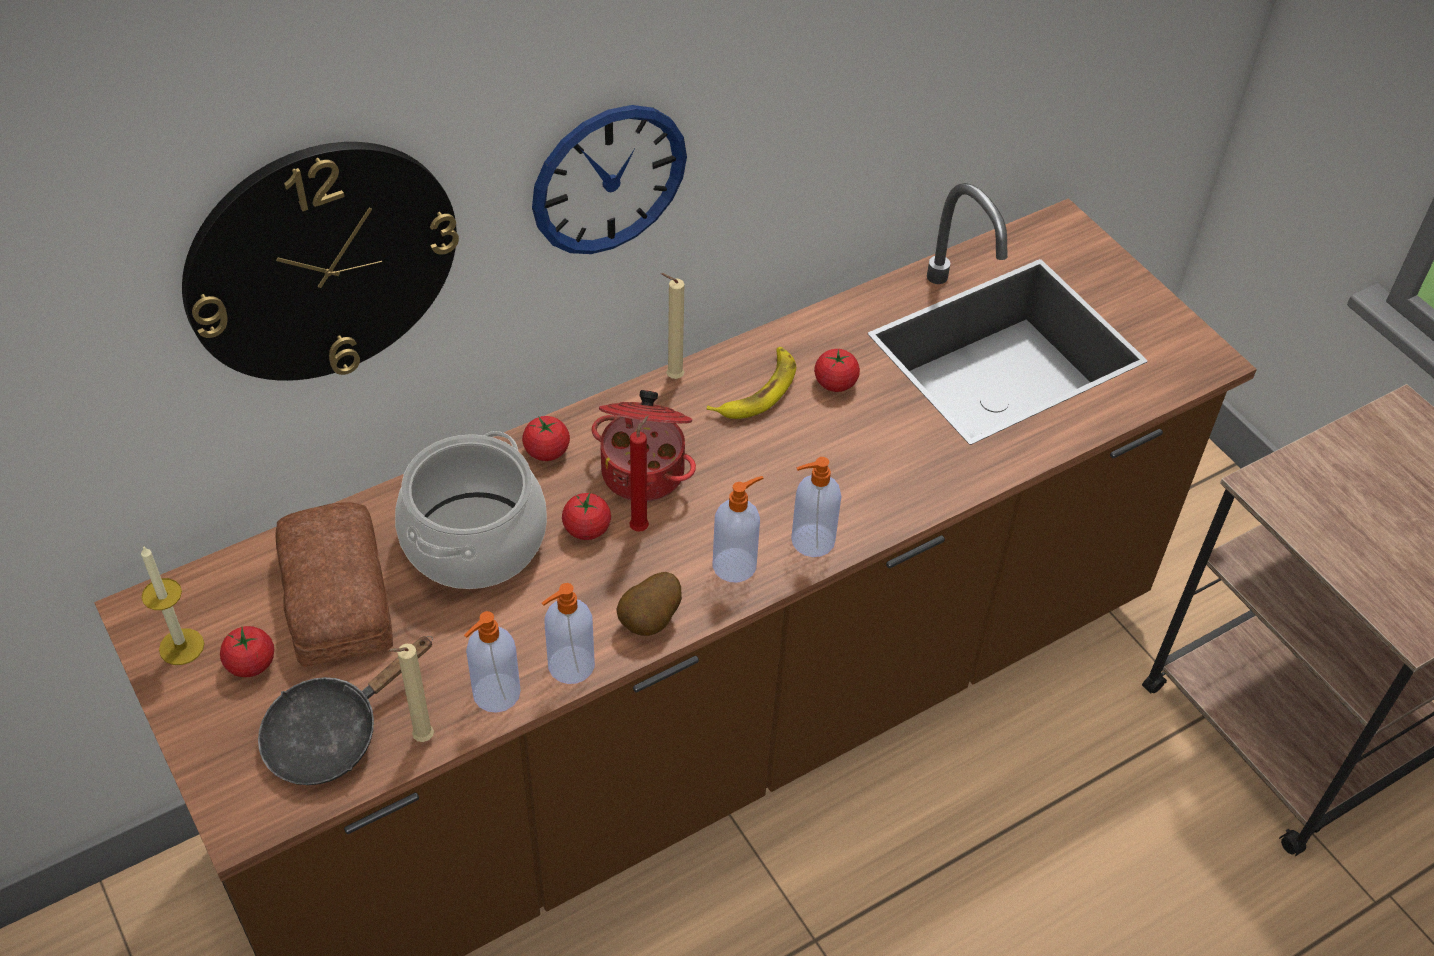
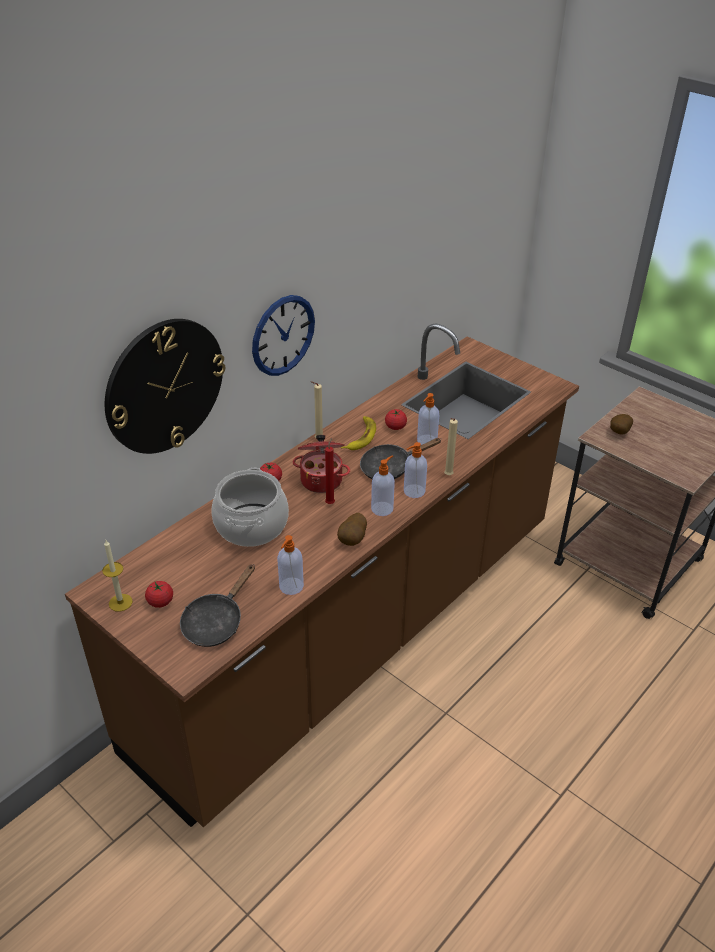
camera: 15 degrees left, 10 degrees down
bread [275,502,393,667] -> none
beige candle [388,644,434,742] -> beige candle moved to [444,418,458,475]
soap dispenser [542,583,595,684] -> soap dispenser moved to [417,393,439,445]
tomato [562,493,611,540] -> none
none -> black frying pan [360,438,442,479]
none -> potato [610,414,633,435]

